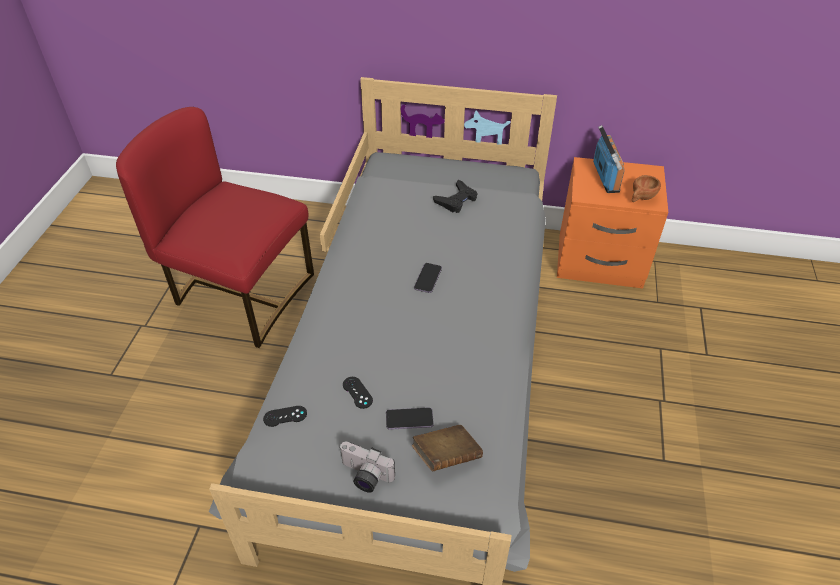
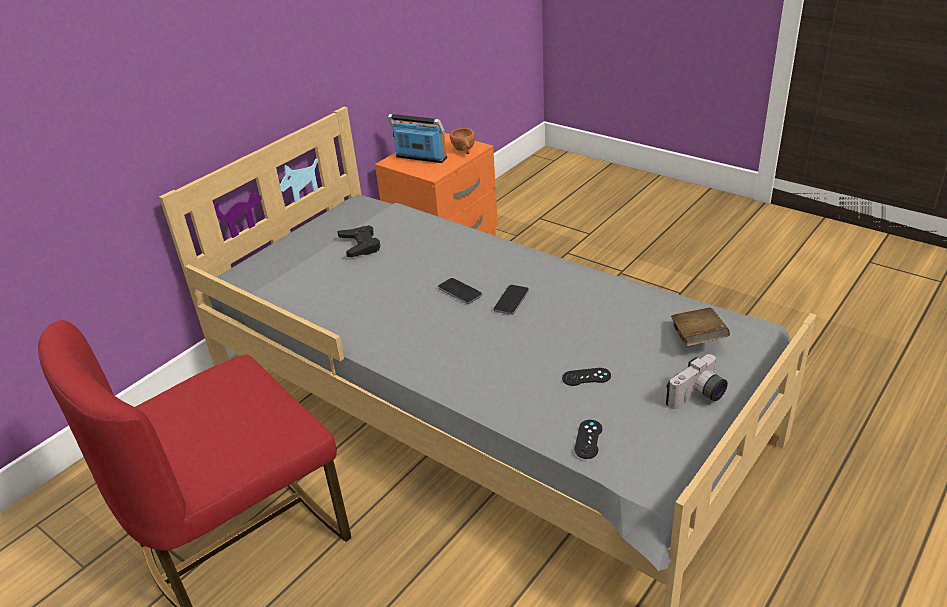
camera: 60 degrees left, 10 degrees down
phone [386,408,434,430] -> phone moved to [493,285,529,315]

